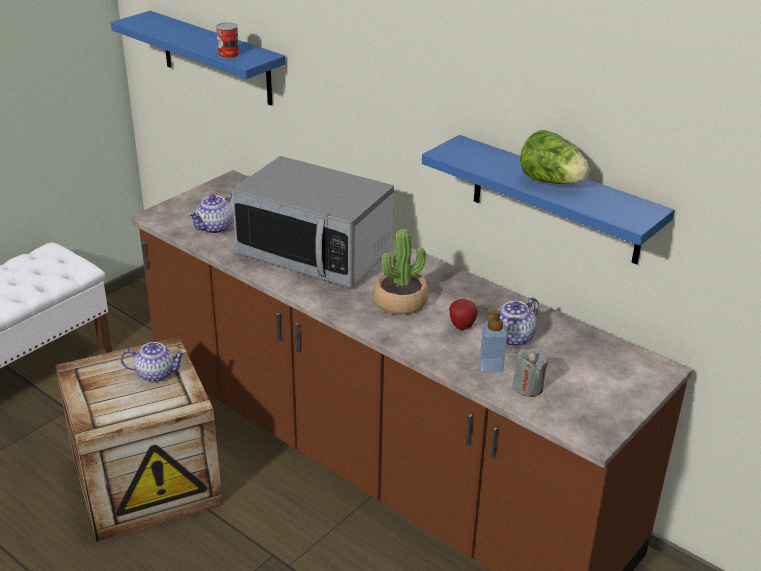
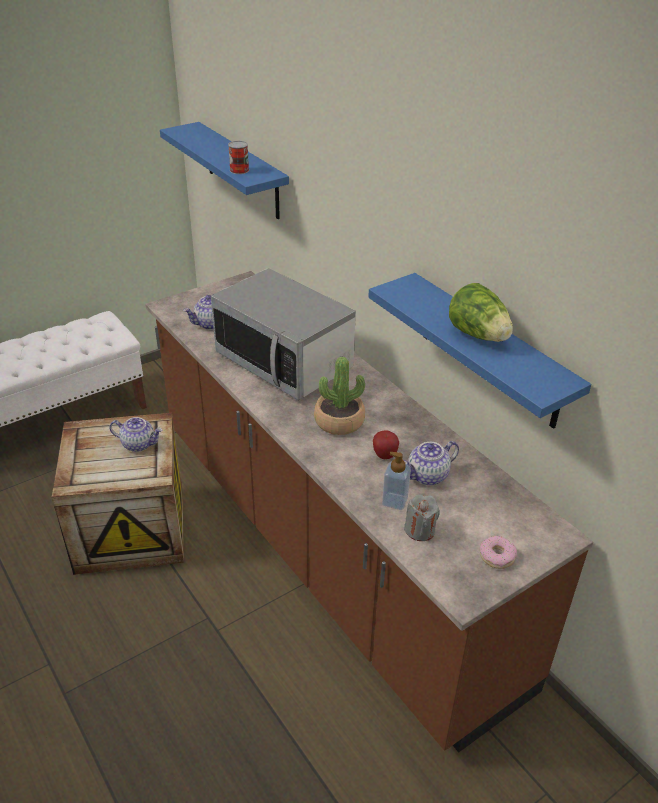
camera: 15 degrees right, 5 degrees up
none -> donut [480,536,517,569]

